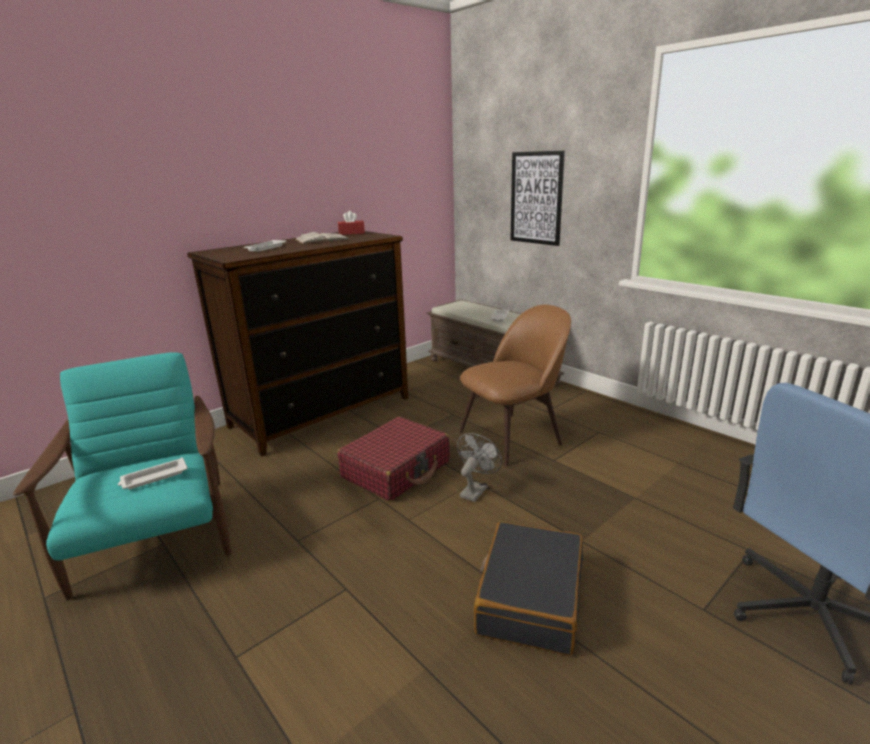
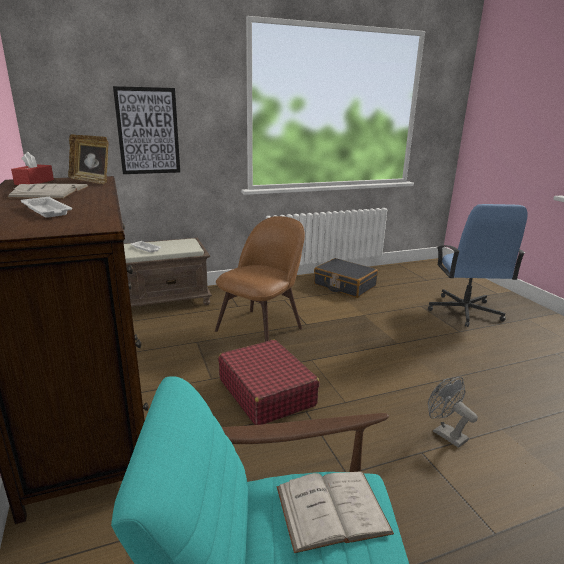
camera: 70 degrees left, 0 degrees up
white tray [118,457,188,489] -> white book [277,471,394,553]
grey fan [457,433,502,502] -> grey fan moved to [428,377,478,448]
brown chair [459,305,571,466] -> brown chair turned 45 degrees clockwise [215,216,305,342]
black suitcase [474,522,583,656] -> black suitcase moved to [314,258,378,298]
none -> picture frame [68,134,109,184]

